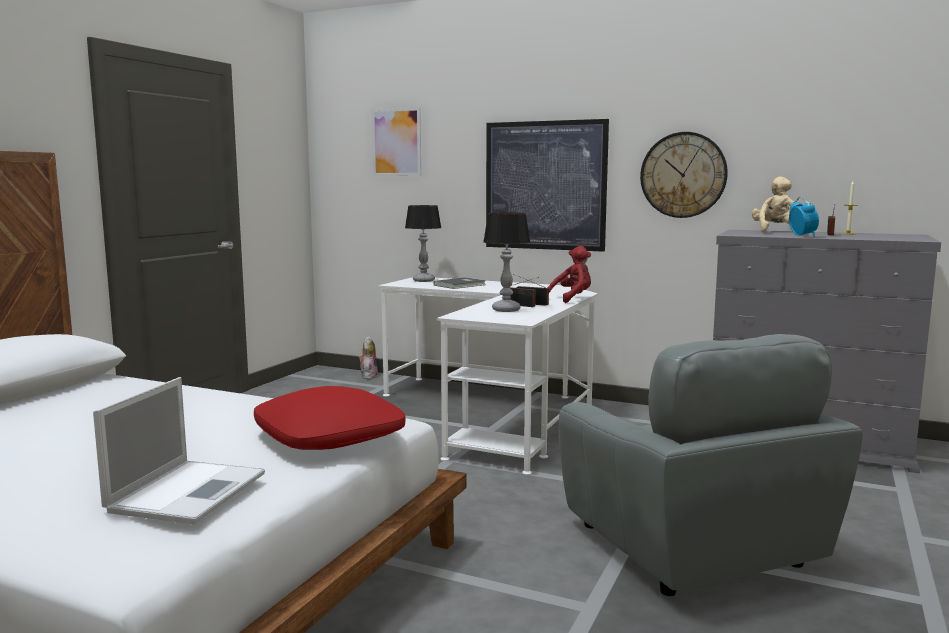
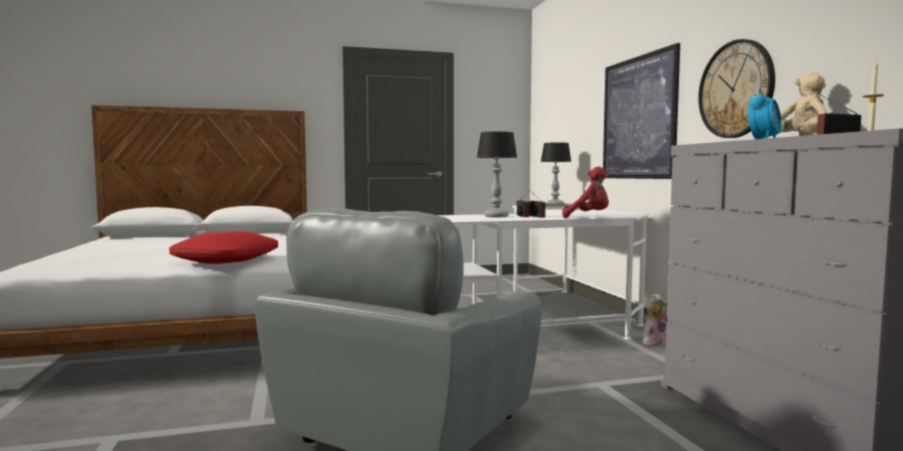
camera: 50 degrees right, 5 degrees down
laptop [93,377,265,524] -> none
plush toy [359,336,378,379] -> plush toy moved to [643,293,667,346]
picture [372,107,421,176] -> none

